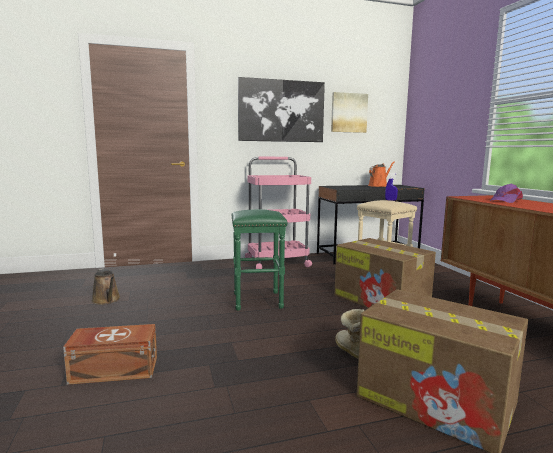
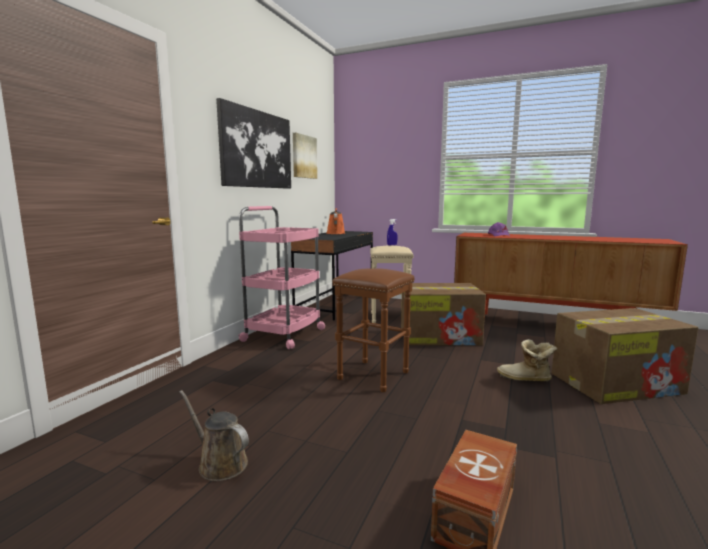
camera: 50 degrees left, 0 degrees up
brown watering can [92,268,120,305] -> brown watering can turned 150 degrees counterclockwise [179,390,249,481]
green stool [232,209,287,310] -> brown stool [332,268,414,392]

